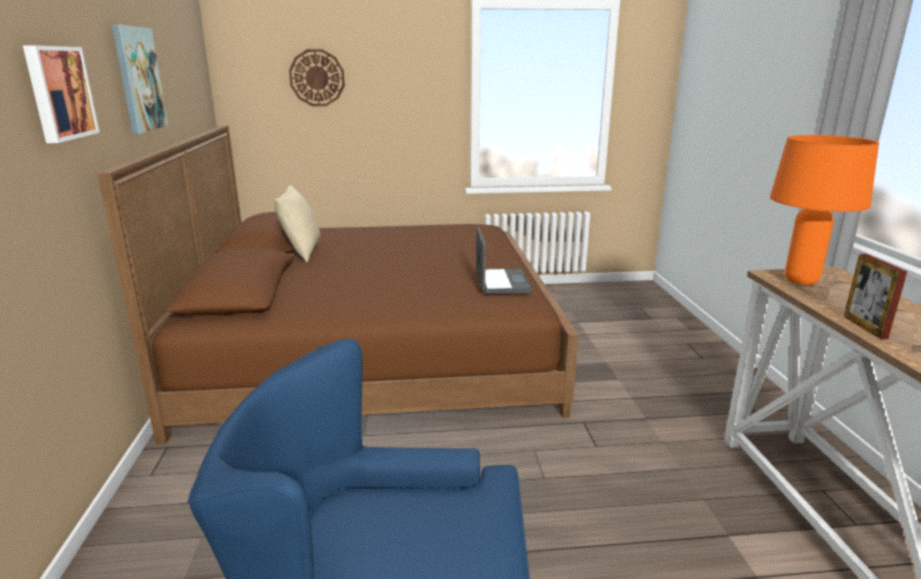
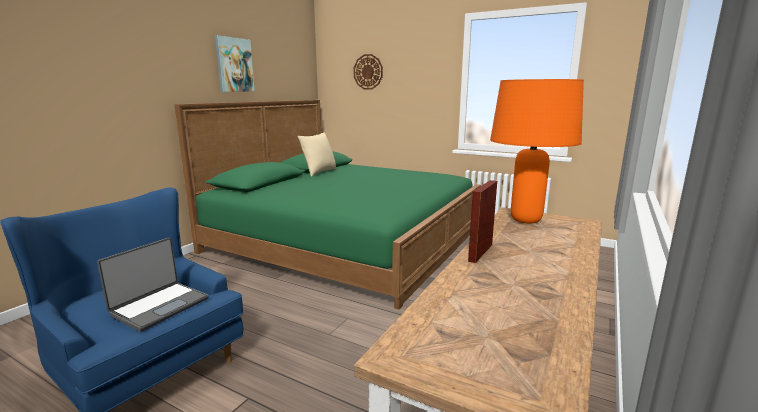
camera: 35 degrees right, 5 degrees down
picture [23,45,100,143] -> none
brown bed [97,125,578,444] -> green bed [174,100,481,309]
laptop [476,227,533,294] -> laptop moved to [97,238,209,332]

